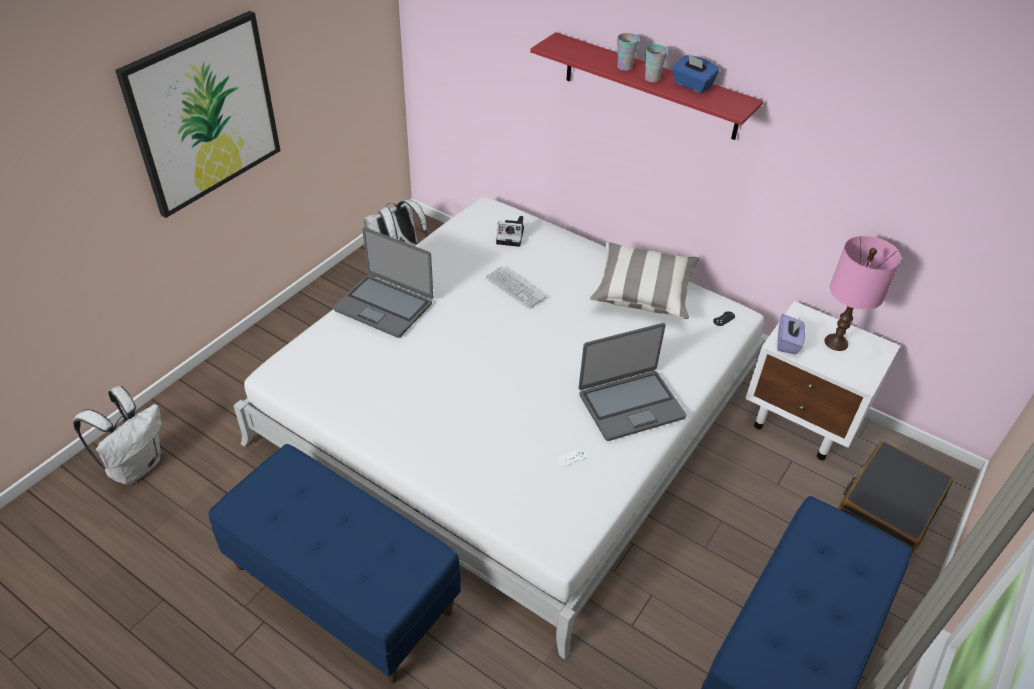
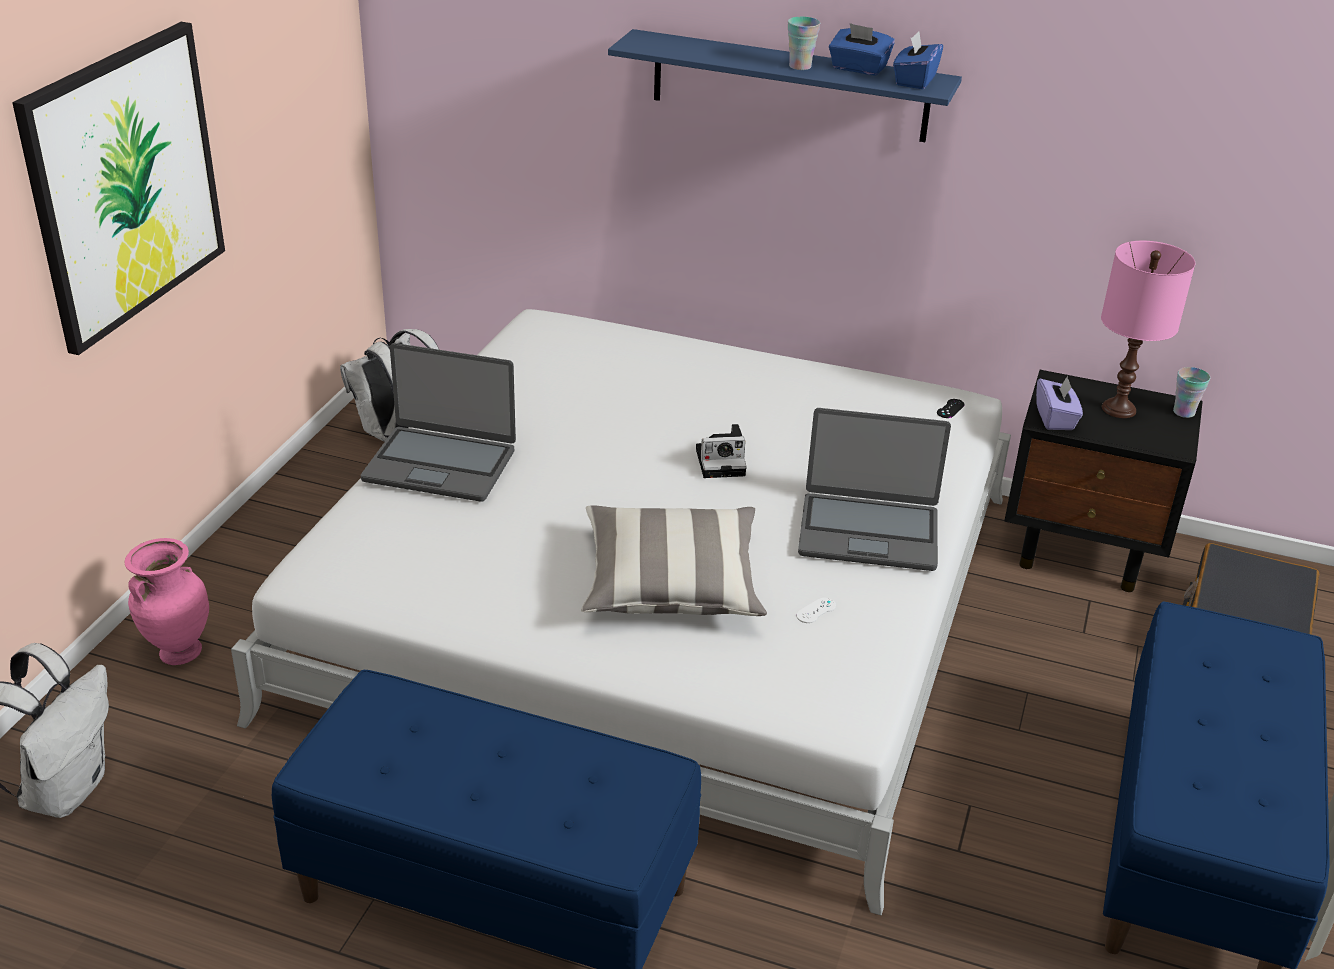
camera: 15 degrees left, 10 degrees down
keyboard [485,266,546,309] -> none
camera [496,216,524,247] -> camera moved to [696,424,747,478]
red shelf [530,32,763,140] -> blue shelf [608,29,962,142]
laptop [579,323,686,441] -> laptop turned 45 degrees clockwise [798,408,951,571]
pillow [589,242,699,319] -> pillow moved to [581,505,767,616]
cup [617,33,640,71] -> cup moved to [1173,367,1210,418]
white nightstand [745,301,900,460] -> black nightstand [1004,370,1203,592]
none -> pink vase [125,538,209,665]
none -> blue tissue box [893,31,943,89]

